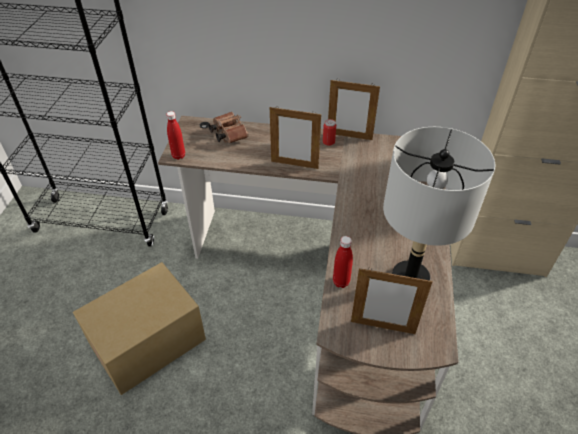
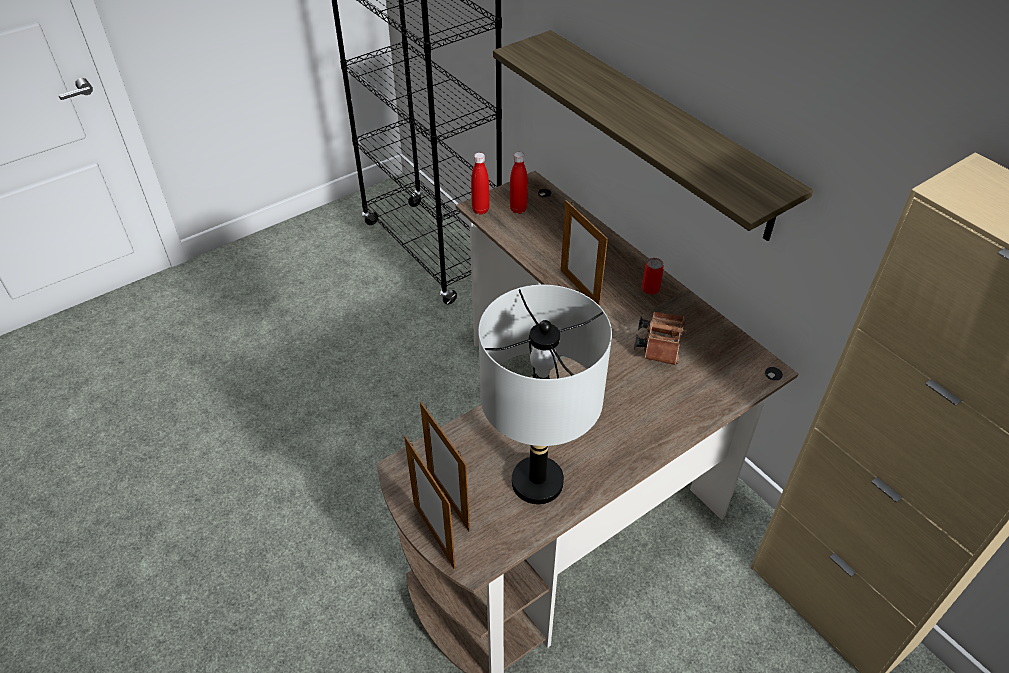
camera: 45 degrees right, 0 degrees up
cardboard box [73,262,206,395] -> none
brown binoculars [208,112,249,143] -> brown binoculars moved to [634,312,687,365]
picture frame [328,80,380,140] -> picture frame moved to [404,435,456,570]
red bottle [333,236,353,288] -> red bottle moved to [510,152,528,214]
none -> shelf [493,30,813,241]

